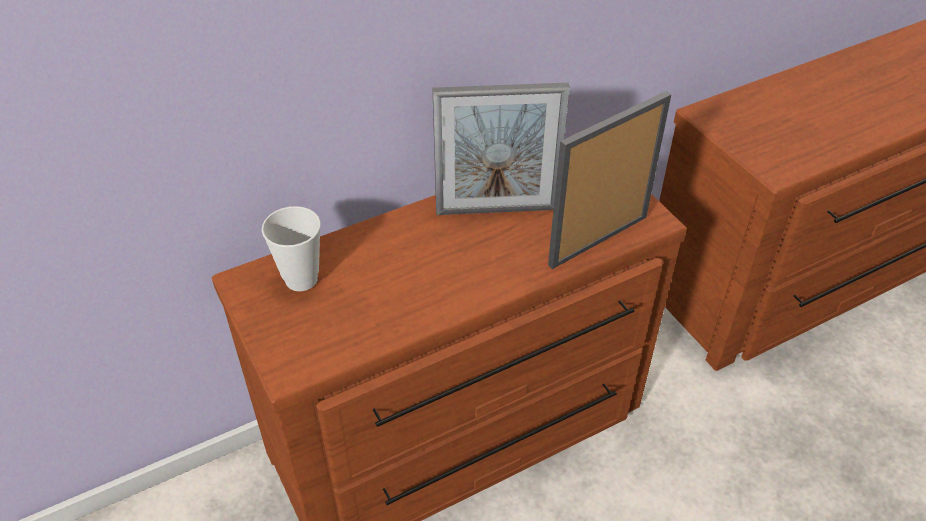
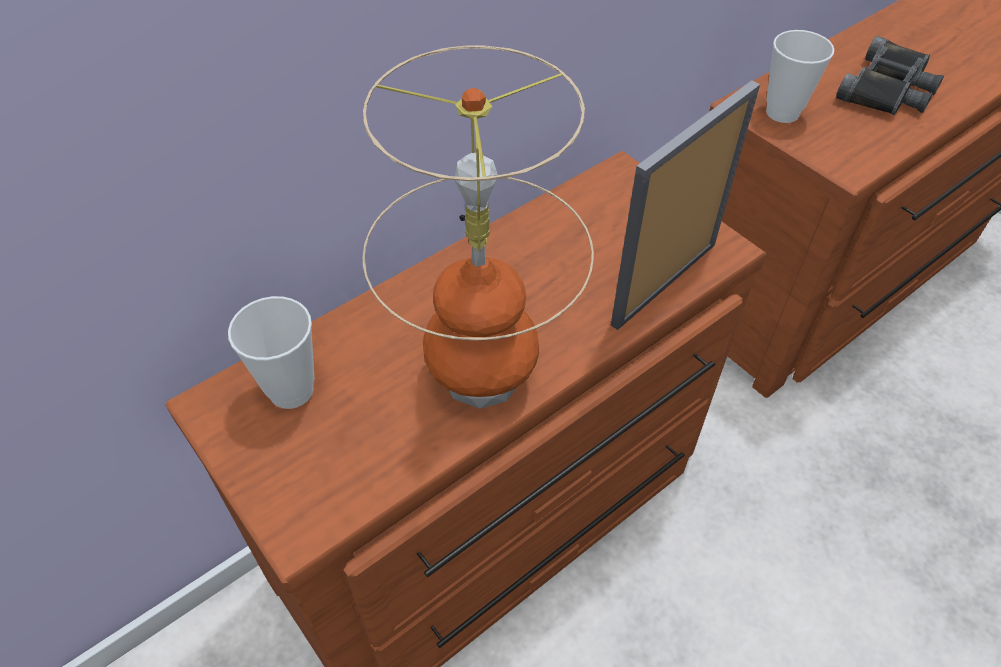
camera: 10 degrees left, 5 degrees up
picture frame [432,83,570,215] -> none
none -> table lamp [363,45,594,409]
none -> cup [766,30,834,123]
none -> black binoculars [836,36,944,115]

